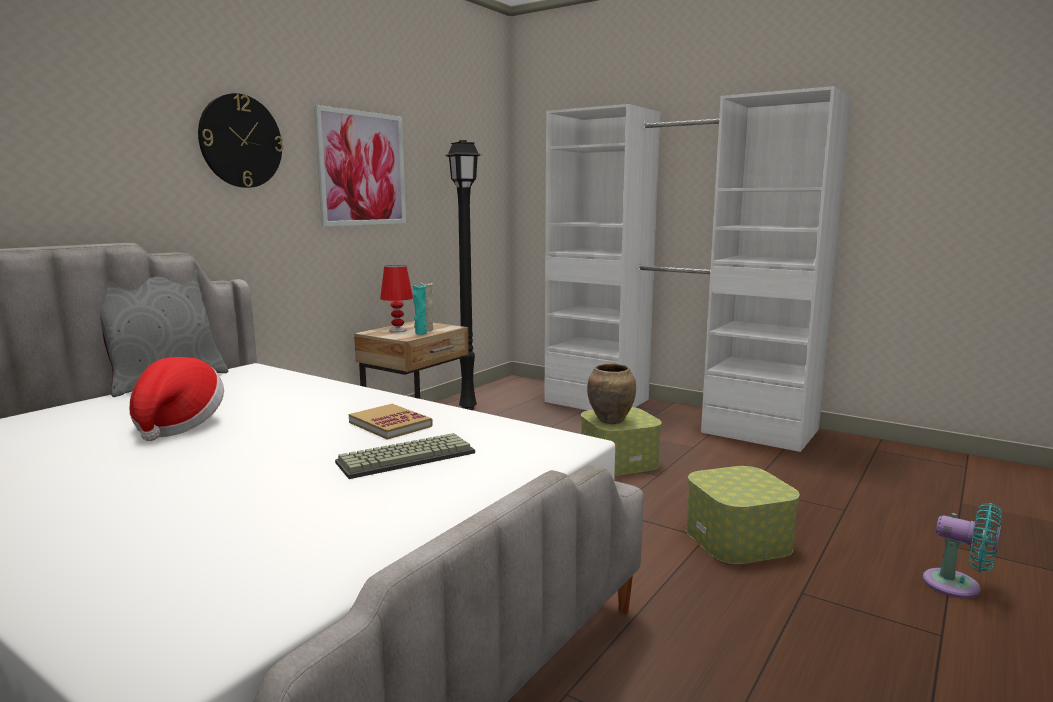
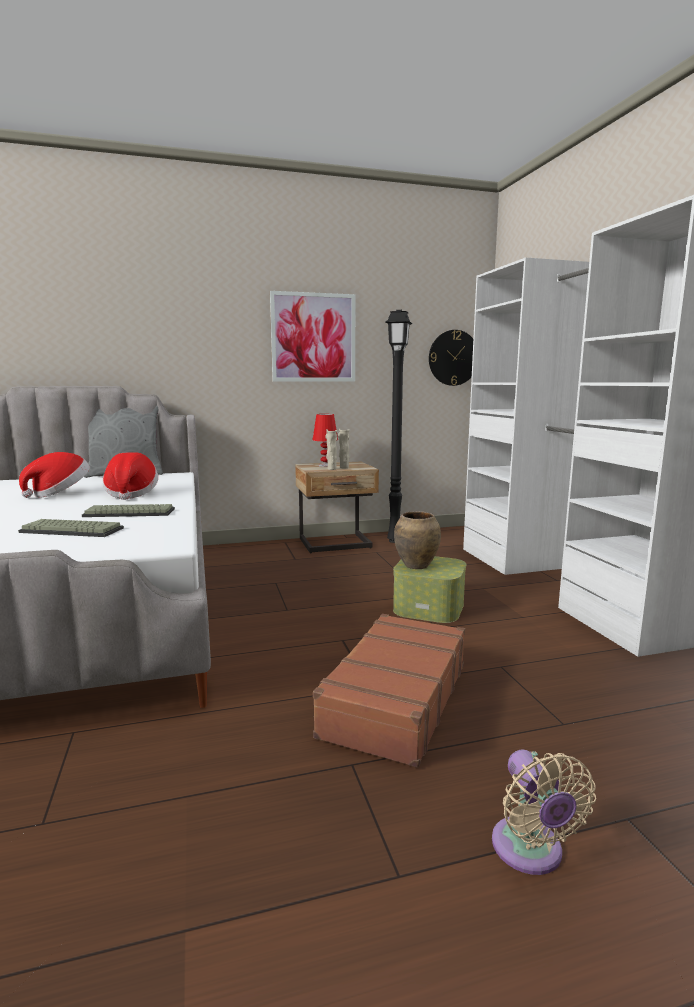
camera: 40 degrees right, 0 degrees up
wall clock [198,93,284,188] -> wall clock moved to [429,330,473,386]
book [349,404,433,439] -> keyboard [82,504,175,517]
turquoise vase [413,285,427,335] -> beige vase [325,429,337,470]
storage box [686,466,800,564] -> brown suitcase [313,614,465,768]
turquoise fan [922,503,1002,599] -> beige fan [492,750,596,875]
none -> hat [103,452,158,500]

